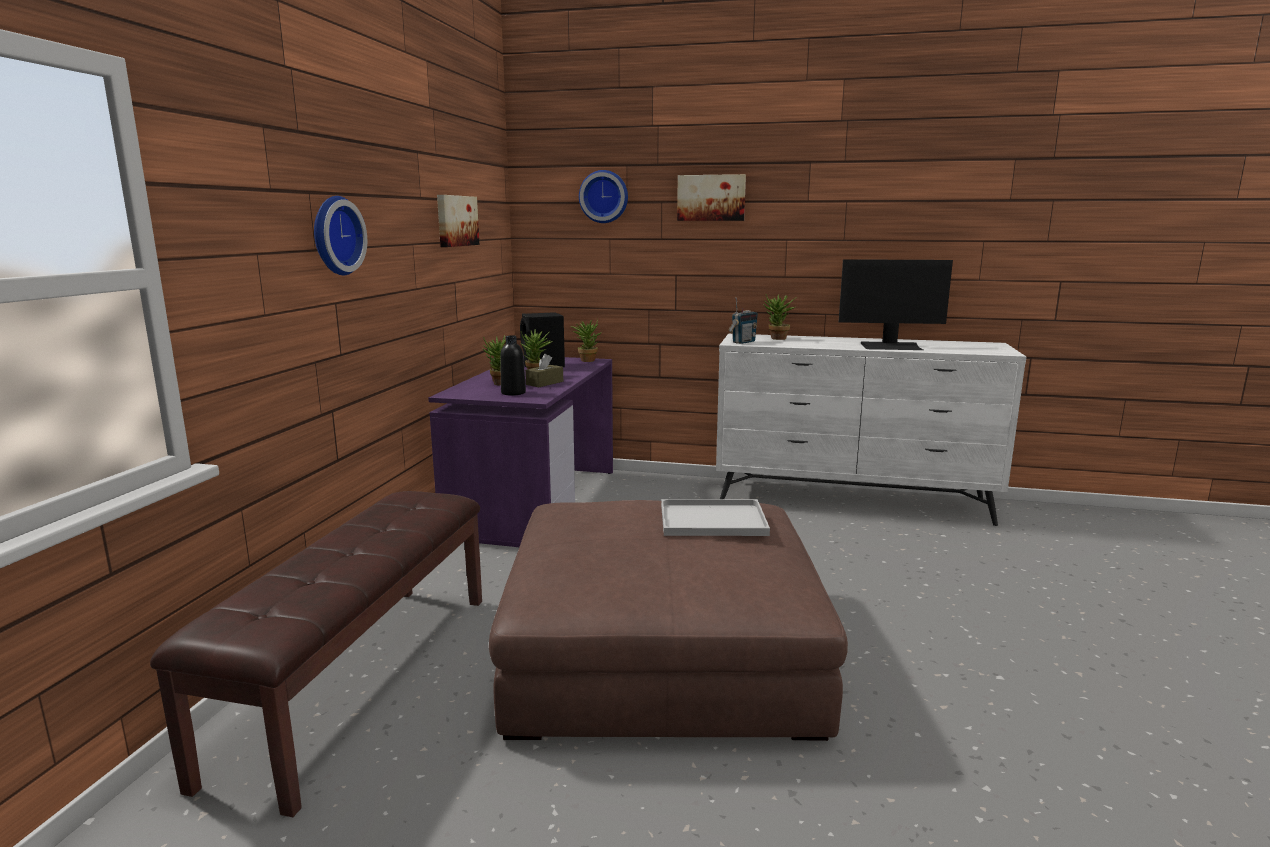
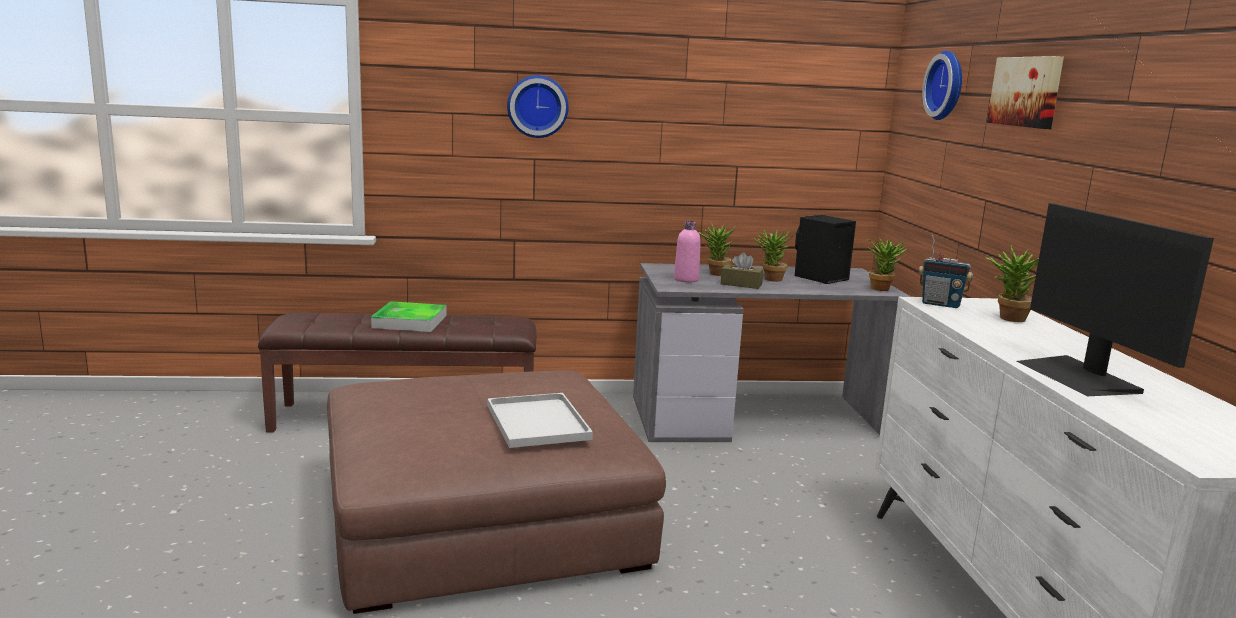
camera: 70 degrees right, 0 degrees up
purple desk [428,355,613,547] -> grey desk [633,263,911,442]
picture [437,195,479,247] -> none
black bottle [500,335,526,396] -> pink bottle [674,221,701,283]
none -> tray [371,301,447,332]

